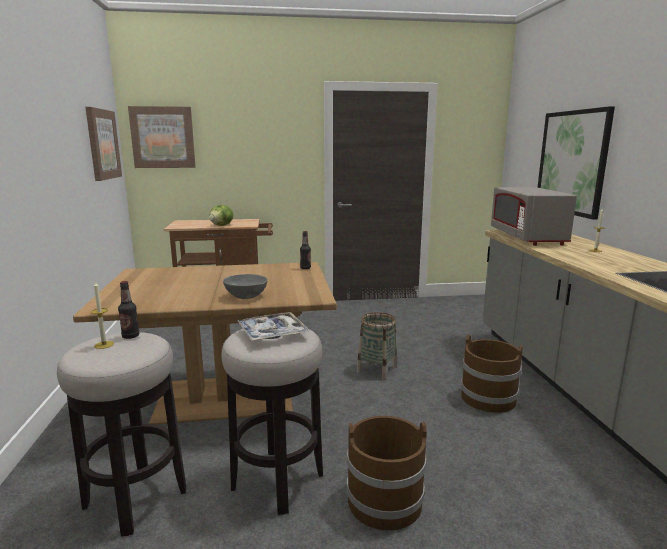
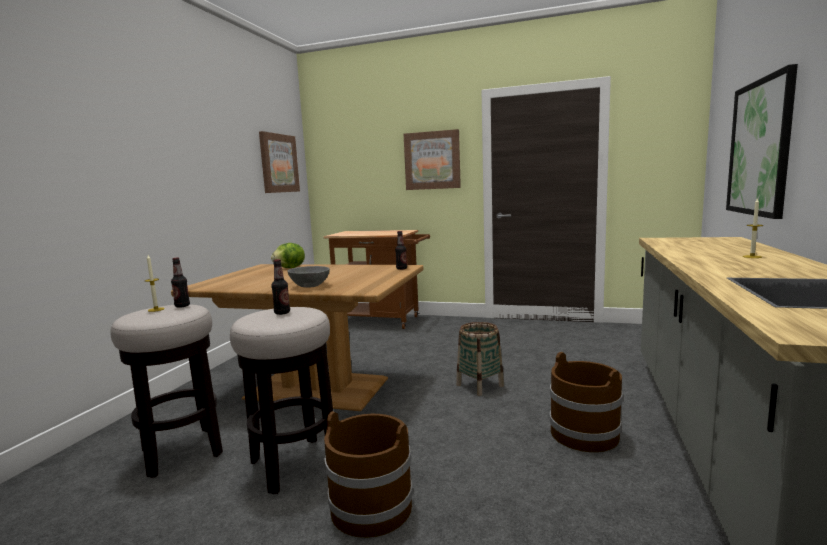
camera: 25 degrees right, 5 degrees down
picture [128,106,196,168] -> picture moved to [404,129,461,190]
lettuce [209,205,233,226] -> lettuce moved to [271,243,305,268]
tray [238,312,309,341] -> bottle [271,259,290,315]
grey microwave [491,187,577,246] -> none

